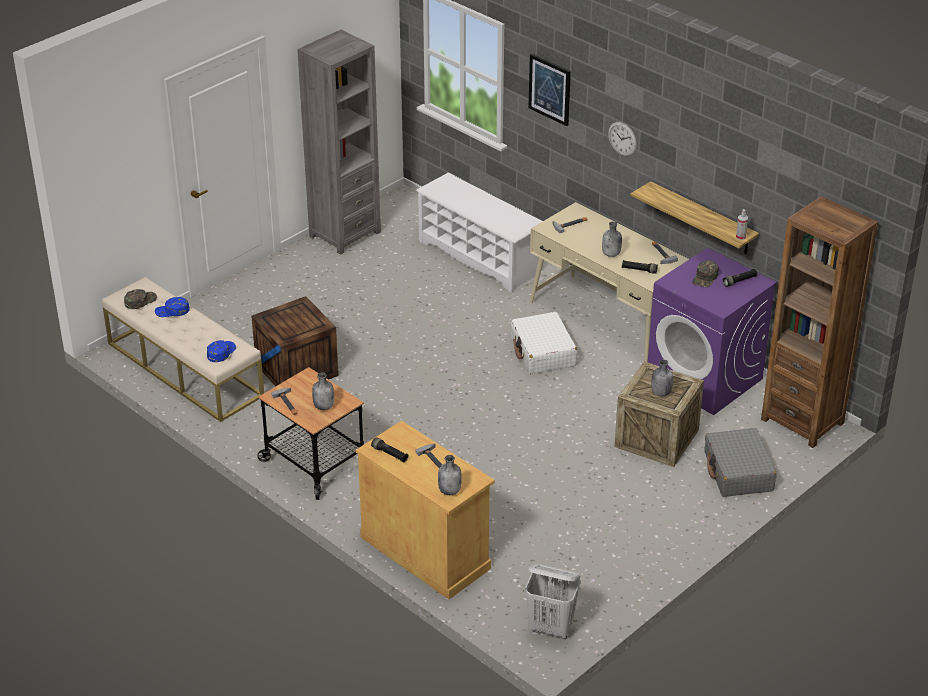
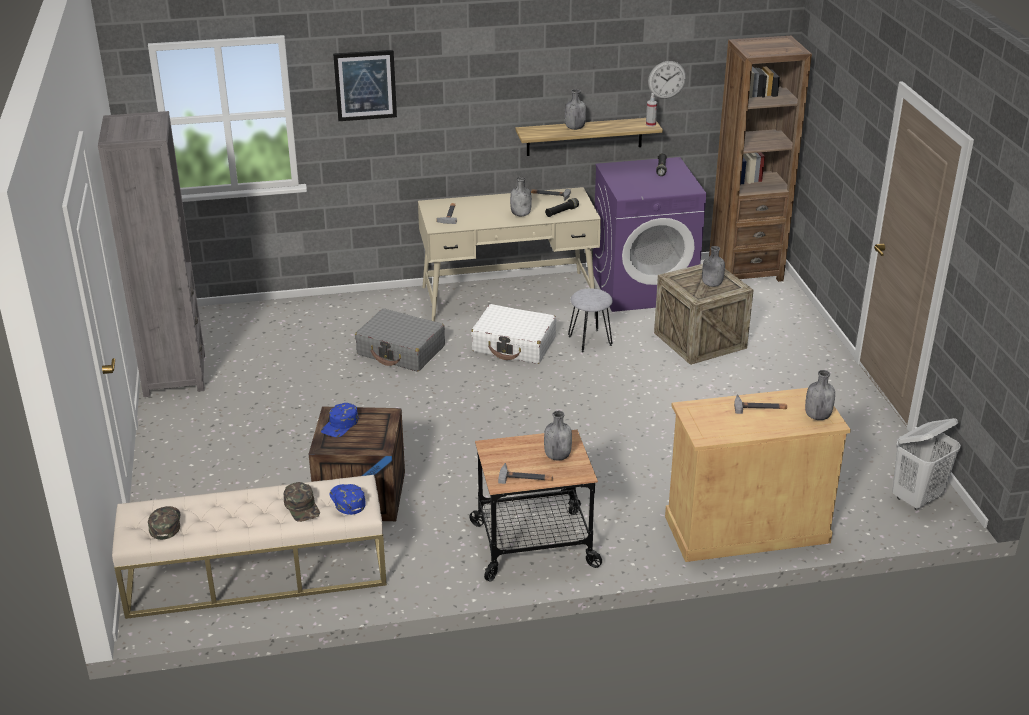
camera: 55 degrees left, 5 degrees down
blue cap [155,297,190,317] -> blue cap moved to [321,403,358,437]
black flashlight [371,437,409,463] -> none
white shoe rack [416,173,543,293] -> none
wall clock [608,122,637,156] -> wall clock moved to [648,61,686,99]
green cap [692,260,719,287] -> green cap moved to [283,482,320,522]
grey suitcase [705,428,777,497] -> grey suitcase moved to [355,308,445,372]
none -> grey bottle [565,89,586,130]
none -> grey stool [568,288,613,352]

